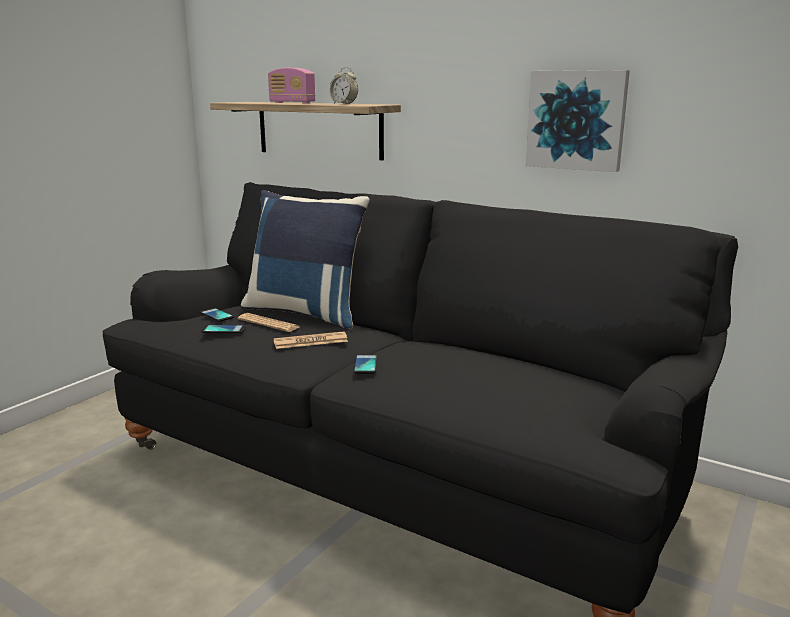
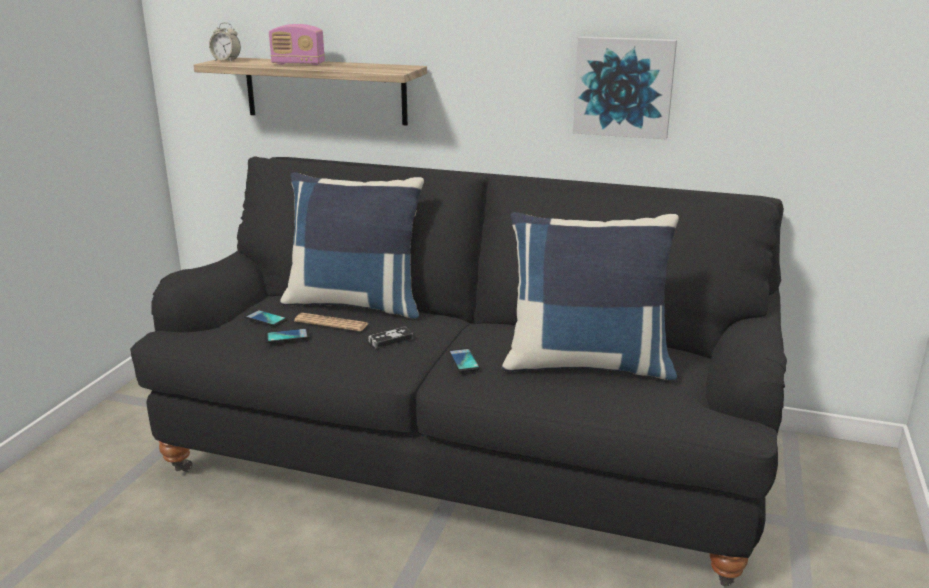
camera: 15 degrees left, 5 degrees up
newspaper [274,331,348,349] -> game controller [368,327,413,349]
alarm clock [330,67,358,104] -> alarm clock moved to [209,22,241,62]
none -> blue pillow [502,212,679,380]

